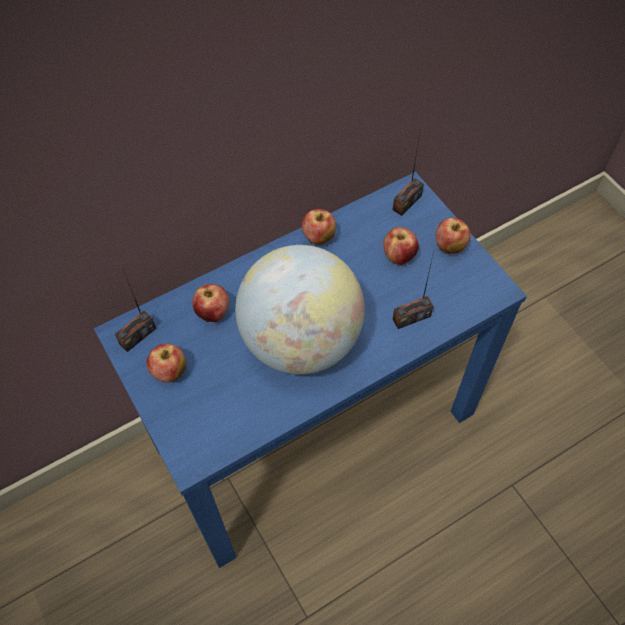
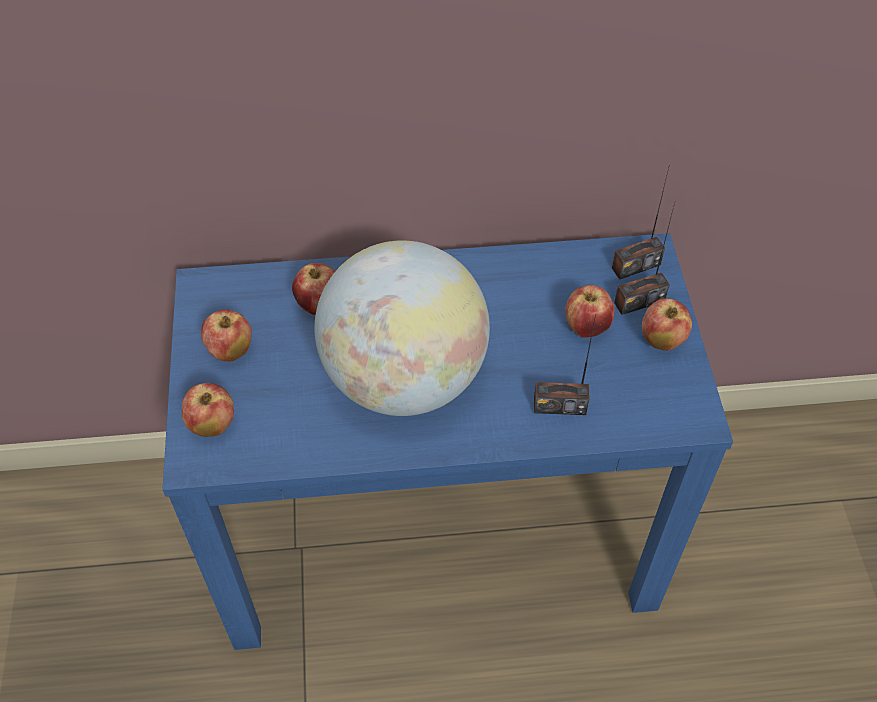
camera: 25 degrees right, 5 degrees down
radio [115,269,156,352] -> radio moved to [614,203,675,315]
apple [302,209,336,245] -> apple moved to [181,383,234,437]

